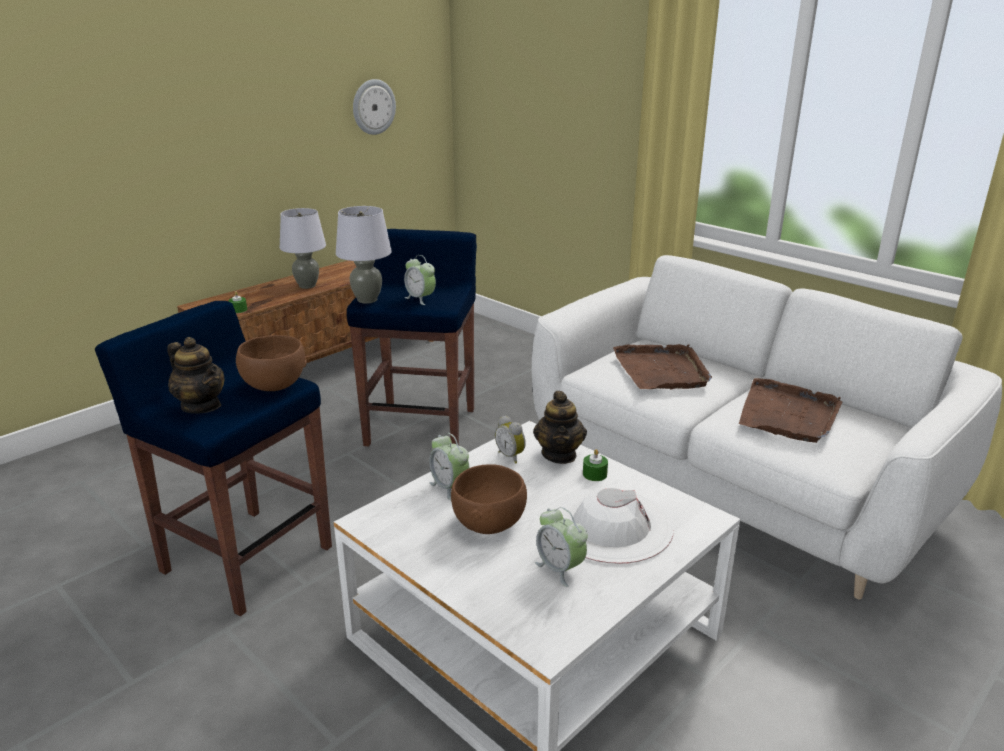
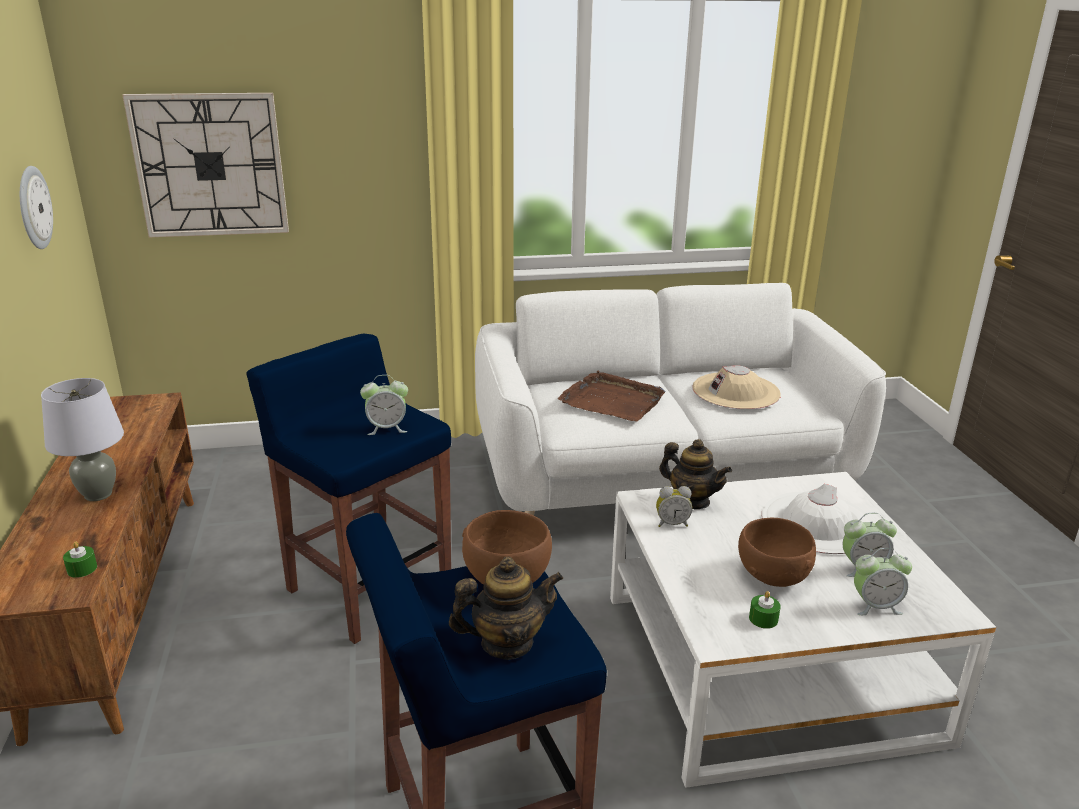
camera: 55 degrees left, 0 degrees up
grey table lamp [336,206,392,304] -> none
alarm clock [429,433,470,501] -> alarm clock moved to [854,548,912,615]
green candle [583,449,608,481] -> green candle moved to [749,591,781,629]
brown tray [739,378,842,443] -> beige hat [693,365,781,409]
none -> wall clock [123,93,289,237]

